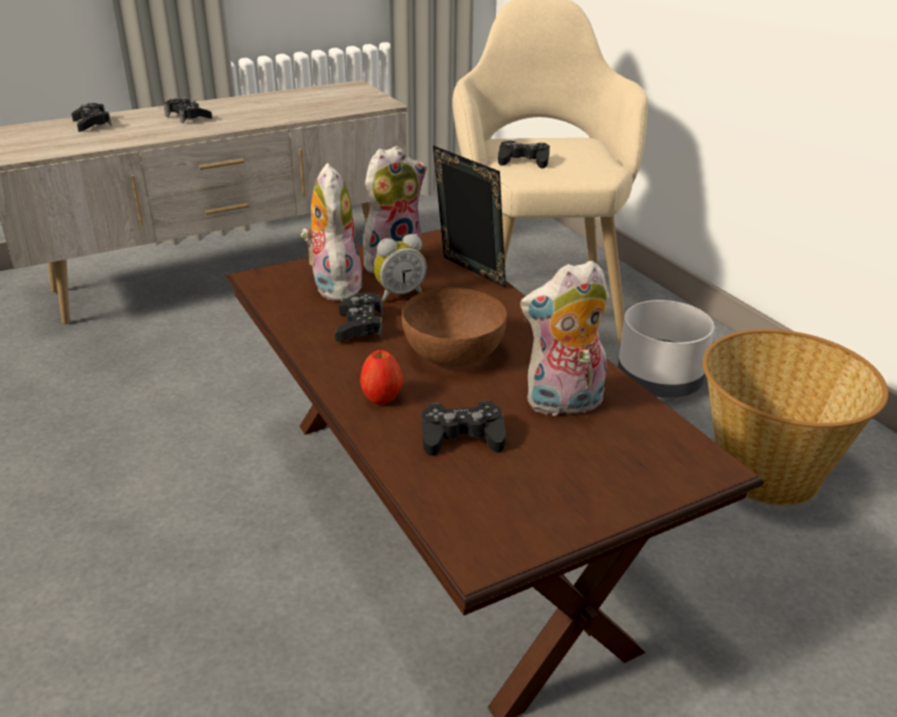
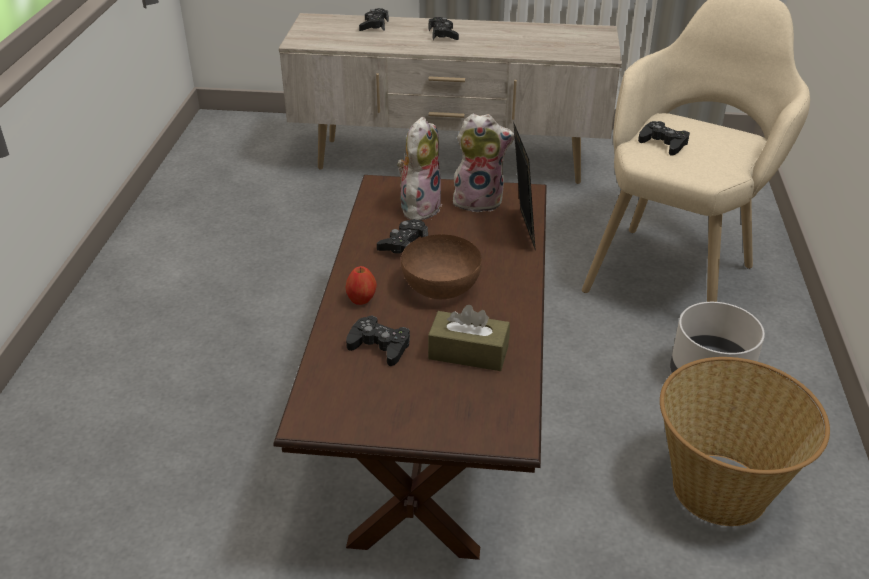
camera: 35 degrees right, 5 degrees up
alarm clock [373,234,427,302] -> none
plush toy [520,260,609,416] -> brown tissue box [428,305,510,371]

